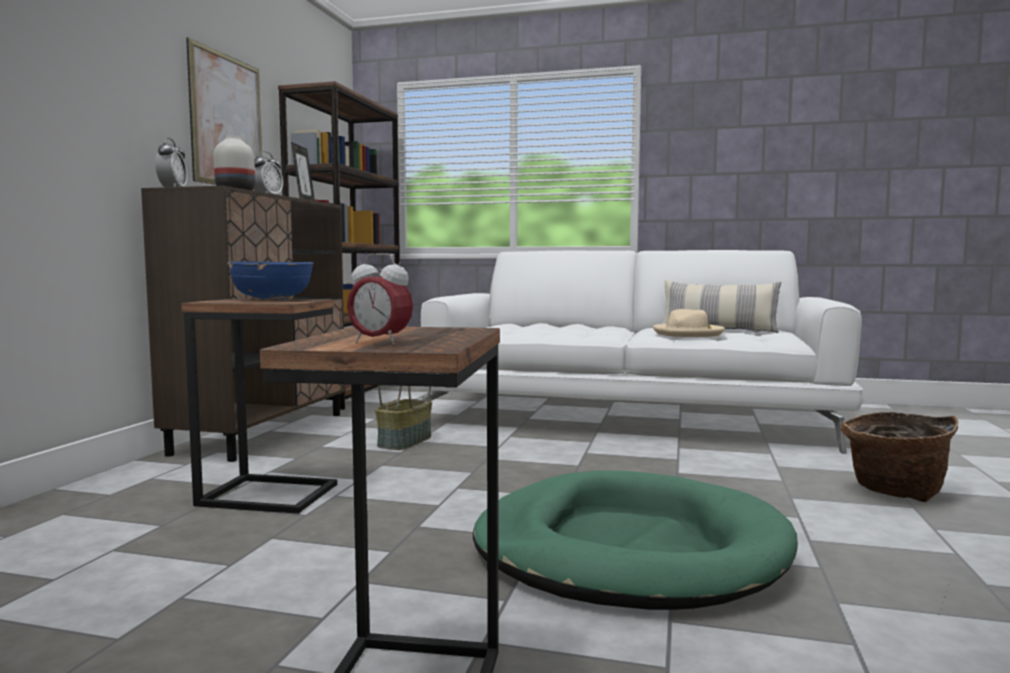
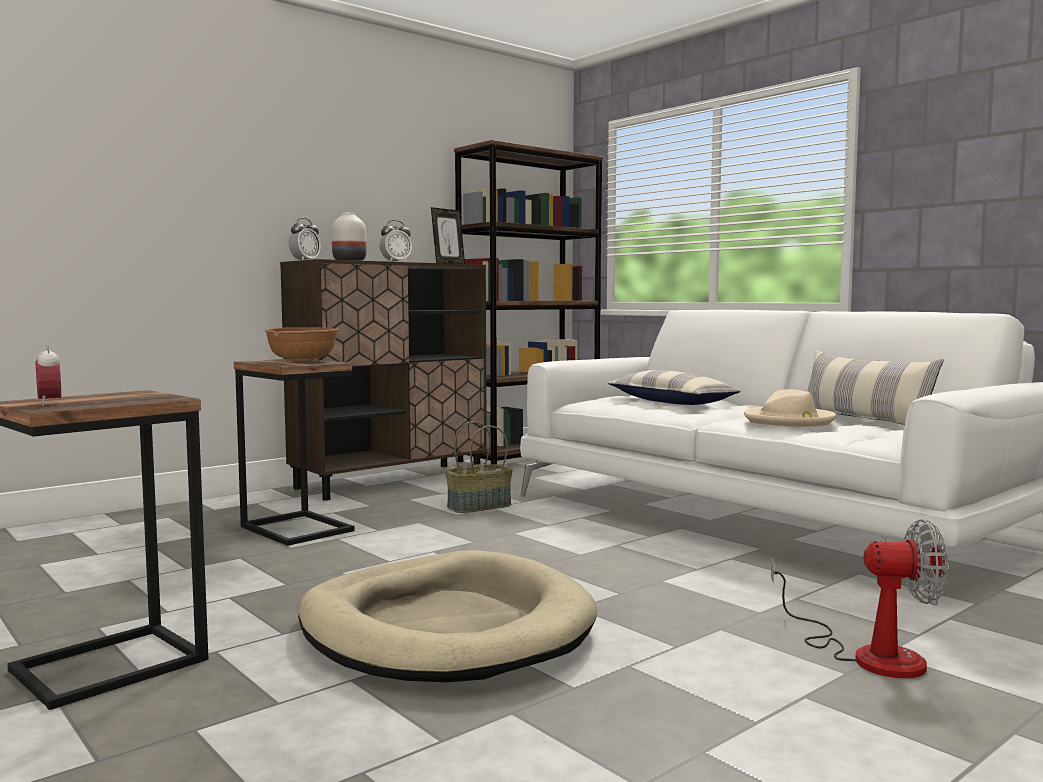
camera: 35 degrees right, 0 degrees up
picture [186,37,262,191] -> none
blue bowl [227,261,314,301] -> brown bowl [265,327,339,362]
green dog bed [473,471,798,610] -> beige dog bed [298,550,597,682]
basket [841,412,958,502] -> fan [771,519,948,678]
none -> pillow [608,370,741,405]

